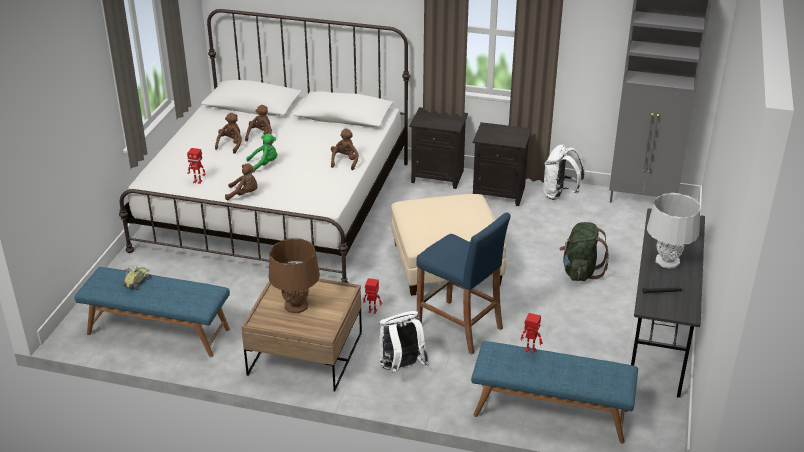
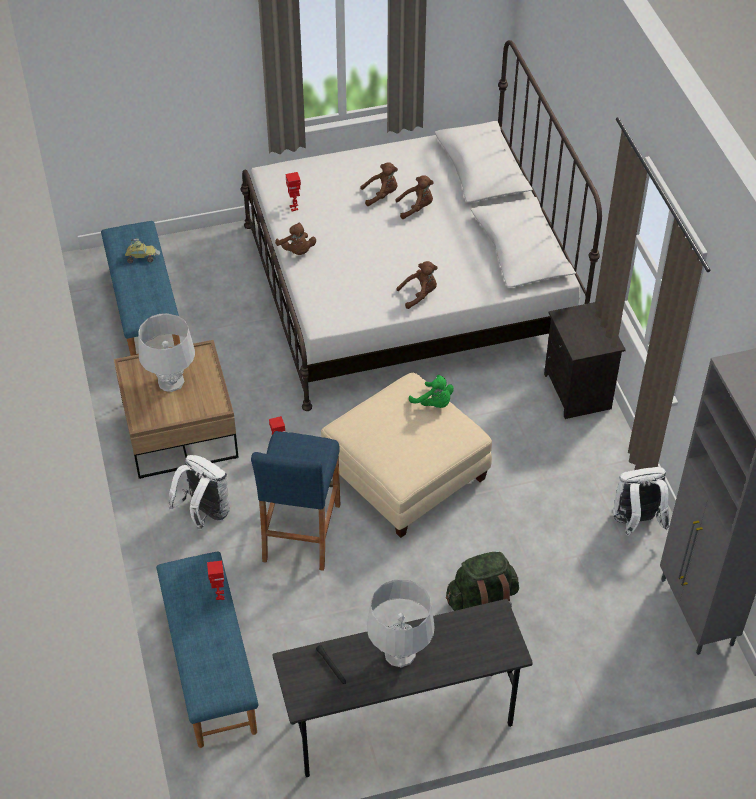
camera: 60 degrees right, 15 degrees up
green plush toy [246,133,278,170] -> green plush toy moved to [409,375,454,408]
brown table lamp [269,238,320,313] -> grey table lamp [138,313,195,392]
black nightstand [473,122,532,206] -> none

